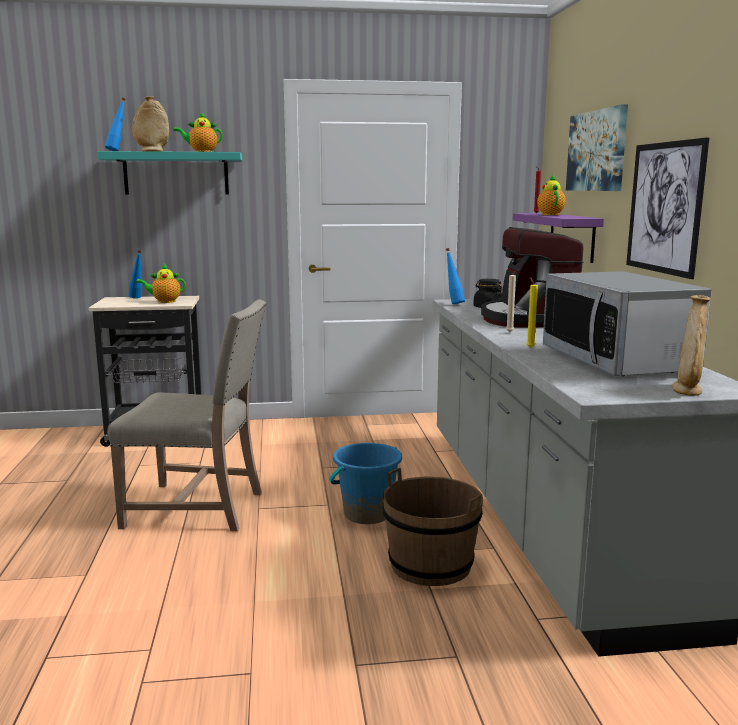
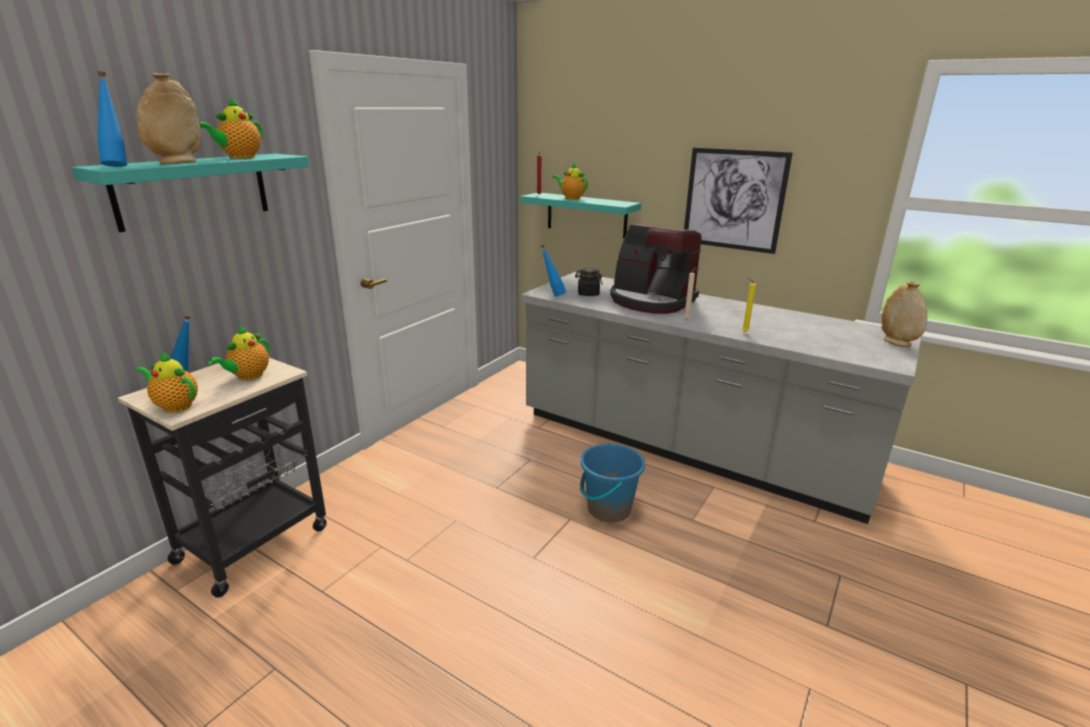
camera: 50 degrees left, 10 degrees up
beige chair [107,299,266,531] -> none
brown bucket [382,468,483,586] -> none
purple shelf [513,213,604,263] -> turquoise shelf [520,193,641,238]
microwave [543,271,712,376] -> none
picture [566,104,628,191] -> none
none -> teapot [136,351,198,413]

